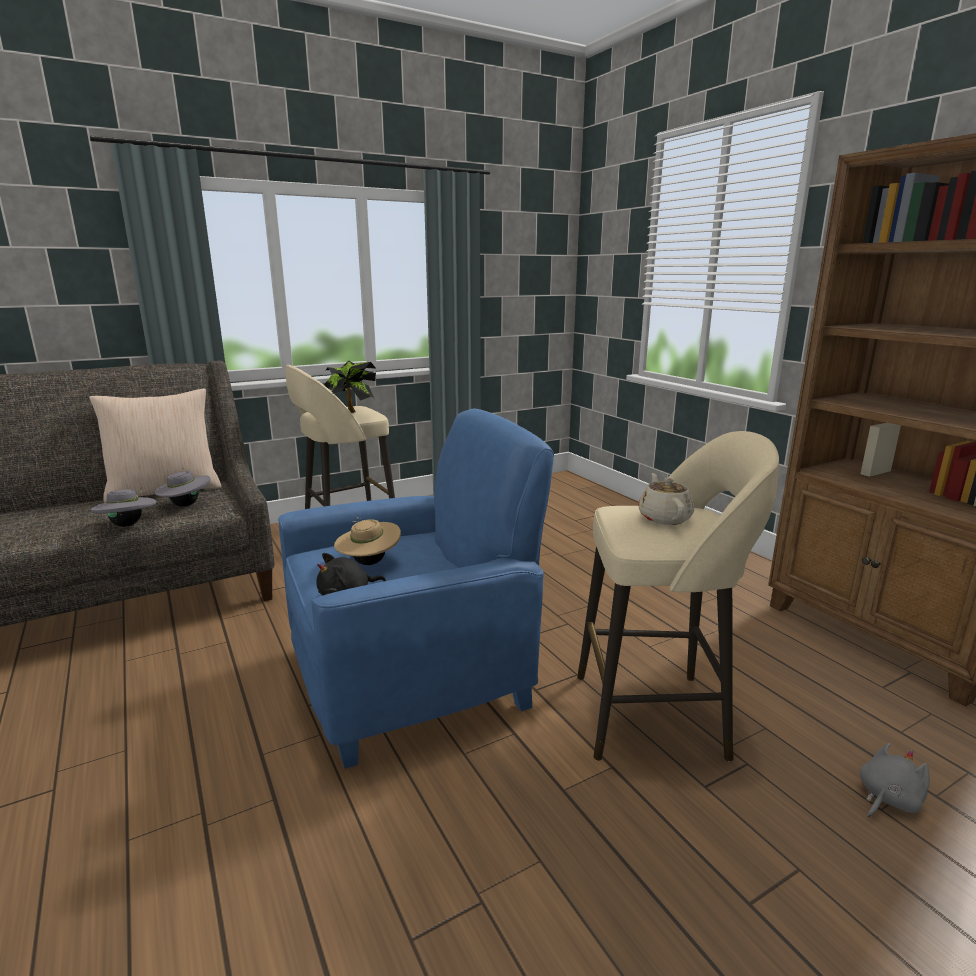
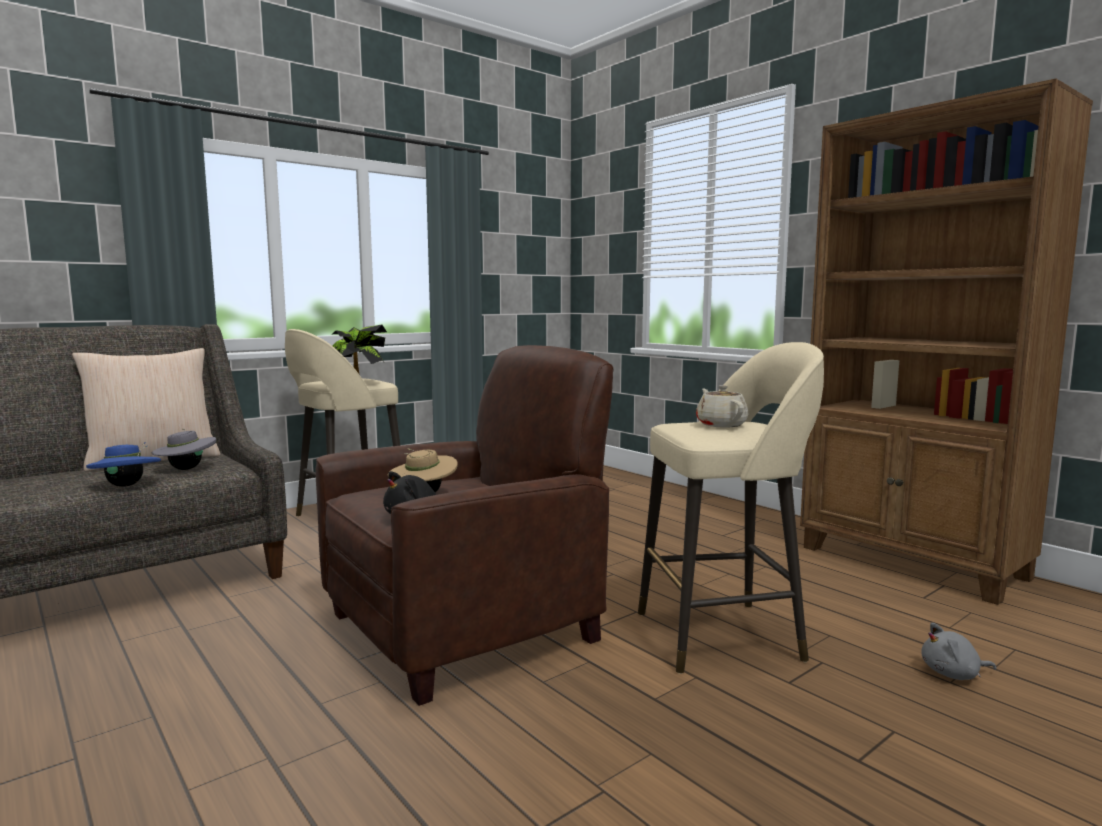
camera: 10 degrees left, 10 degrees down
grey hat [91,487,156,527] -> blue hat [86,442,161,487]
blue armchair [278,409,554,769] -> brown armchair [315,345,613,706]
grey plush toy [860,743,930,818] -> grey plush toy turned 135 degrees counterclockwise [921,623,997,680]

